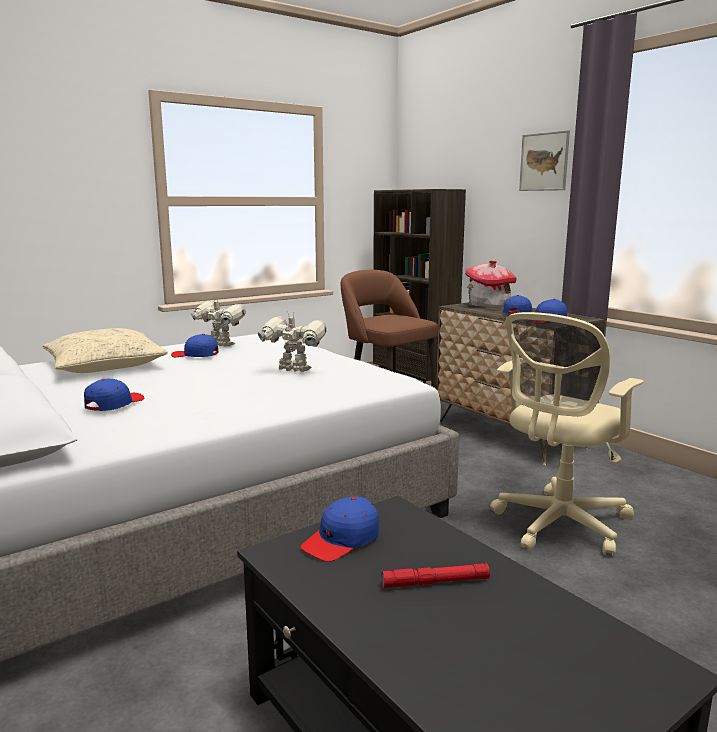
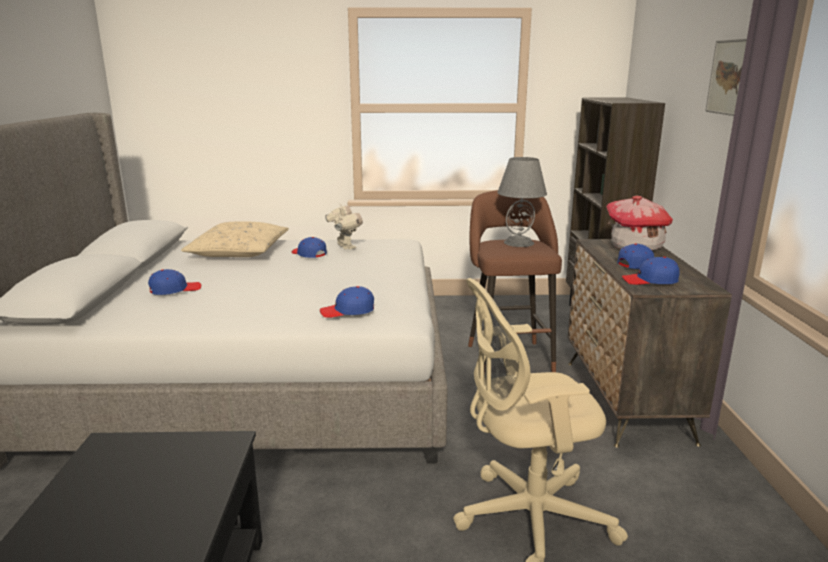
camera: 35 degrees right, 5 degrees up
toy robot [258,312,327,372] -> none
blue cap [300,496,379,562] -> blue cap moved to [320,286,374,318]
red flashlight [381,563,490,588] -> none
none -> grey table lamp [497,157,547,247]

